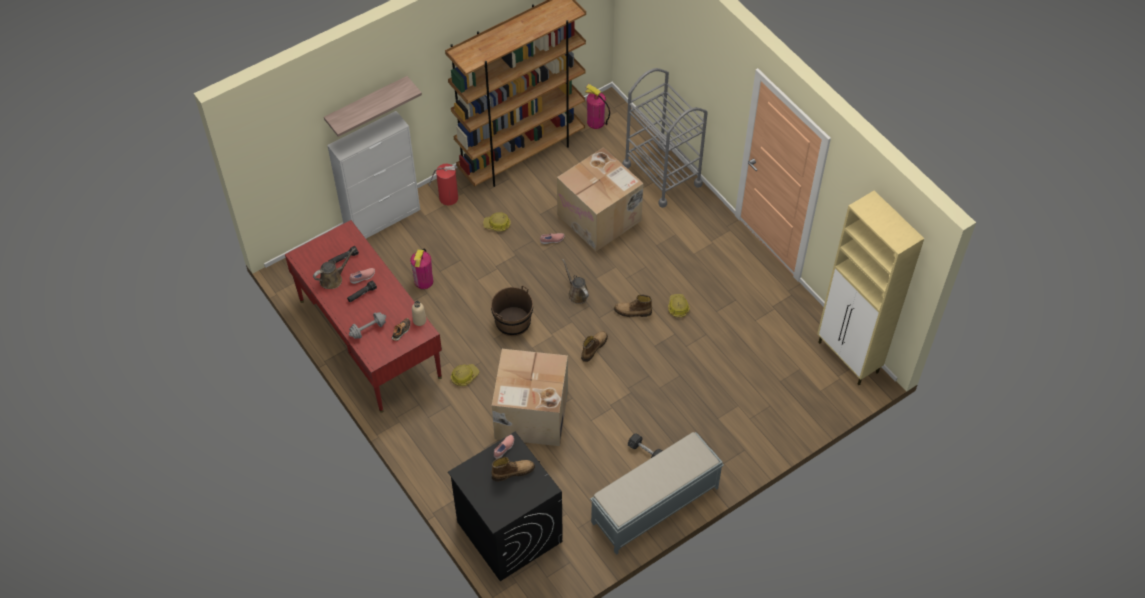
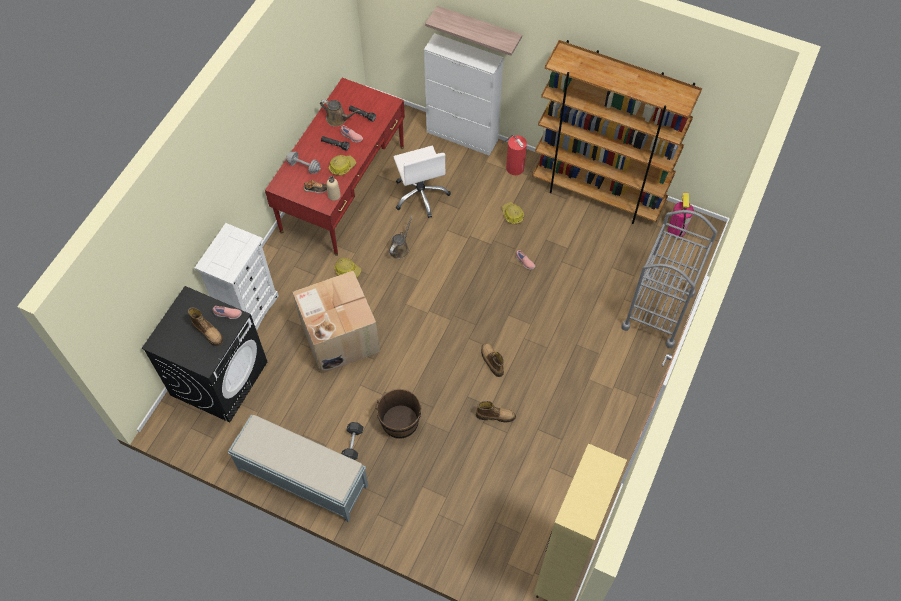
camera: 60 degrees right, 5 degrees up
fire extinguisher [410,249,433,289] -> white office chair [394,146,451,218]
brown bucket [491,285,533,336] -> brown bucket moved to [376,389,422,439]
cardboard box [557,147,644,251] -> none
brown watering can [562,259,589,304] -> brown watering can moved to [389,215,413,259]
boot [581,331,608,362] -> boot moved to [476,401,516,422]
hard hat [668,294,690,317] -> hard hat moved to [329,155,356,176]
none -> white dresser [195,223,279,330]

